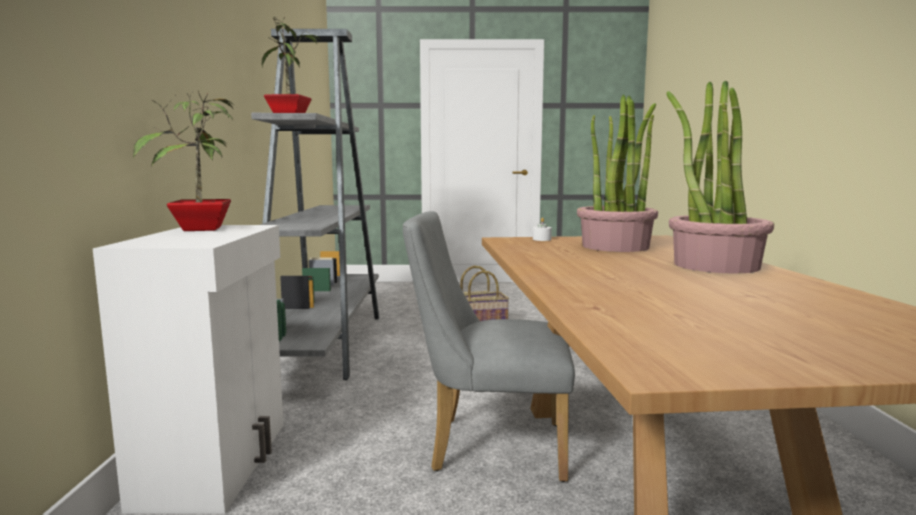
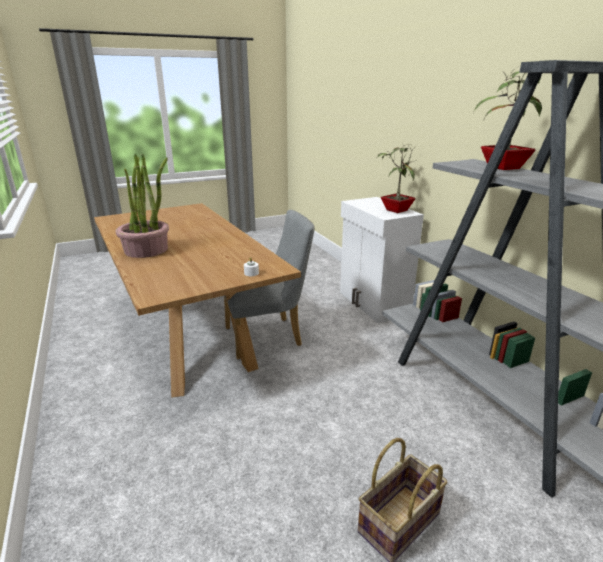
camera: 155 degrees right, 15 degrees up
potted plant [577,95,658,252] -> none

